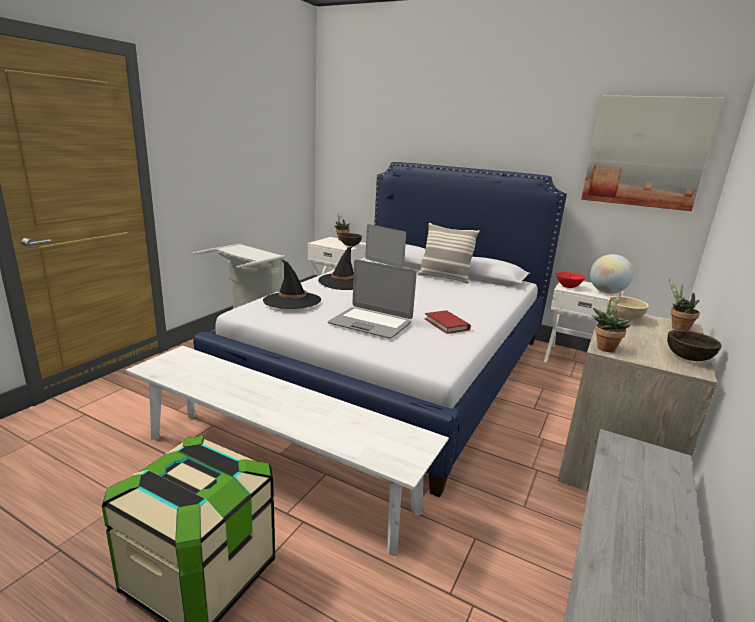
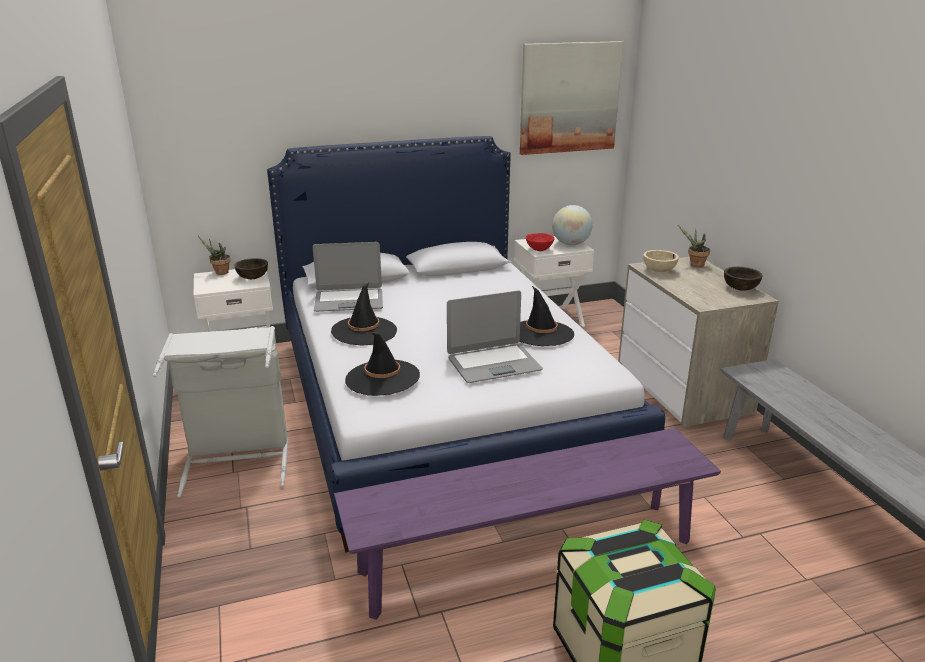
camera: 45 degrees left, 5 degrees up
white bench [126,346,449,555] -> purple bench [334,428,721,620]
pillow [417,223,480,283] -> none
red book [424,310,471,334] -> black hat [519,286,574,346]
potted plant [591,293,631,352] -> none

